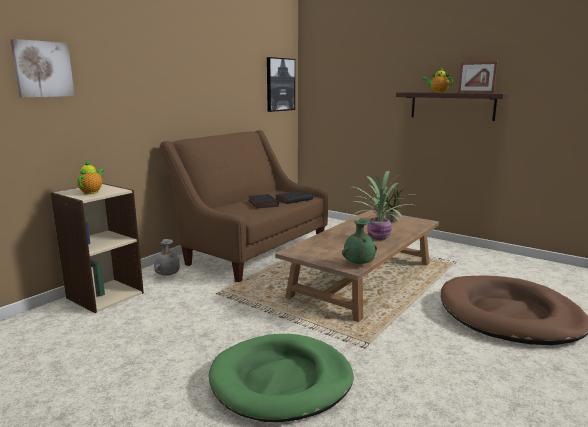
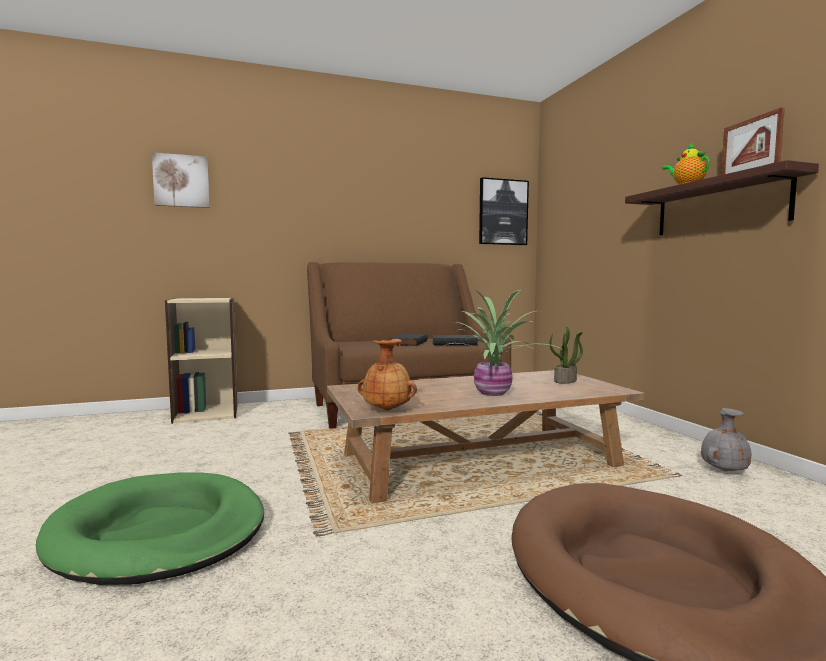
camera: 35 degrees right, 10 degrees down
teapot [77,160,104,194] -> none
grey vase [154,239,180,276] -> grey vase moved to [701,408,752,471]
green vase [342,218,377,264] -> brown vase [357,339,417,411]

